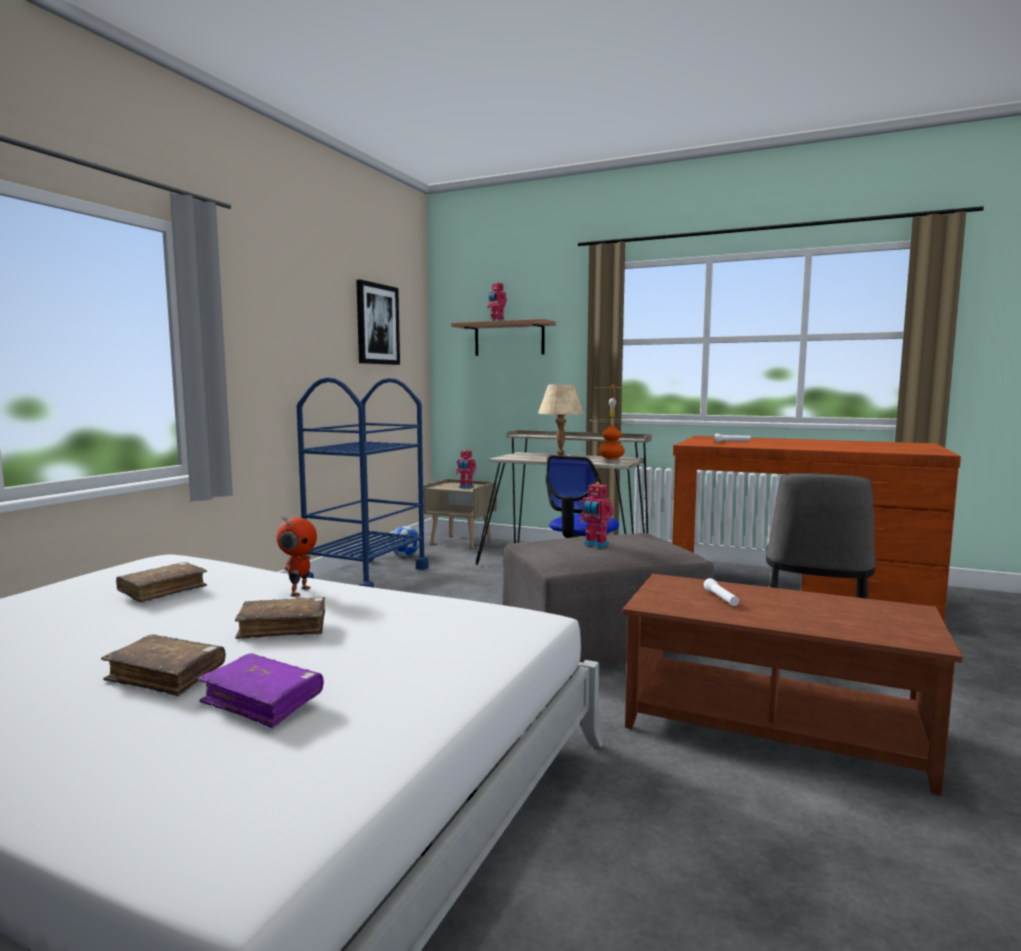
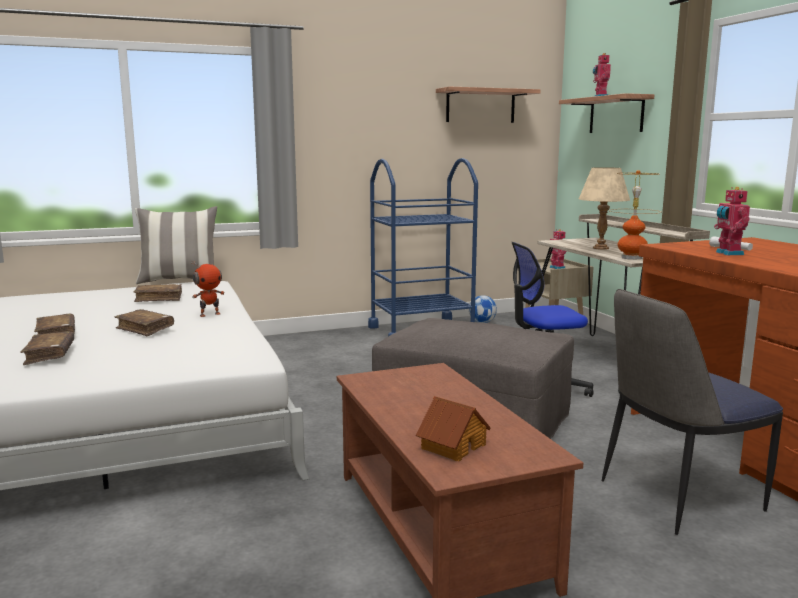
camera: 45 degrees right, 5 degrees up
purple book [197,654,324,728] -> brown book [20,331,74,365]
picture [356,280,400,365] -> shelf [436,86,541,123]
toy robot [579,482,614,548] -> toy robot moved to [714,187,750,255]
white flashlight [703,578,739,606] -> none
none -> pillow [135,206,217,284]
none -> toy house [416,396,491,461]

